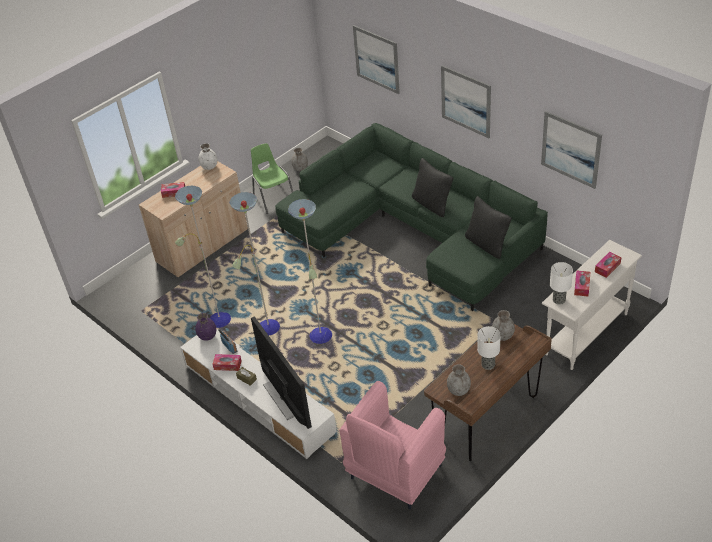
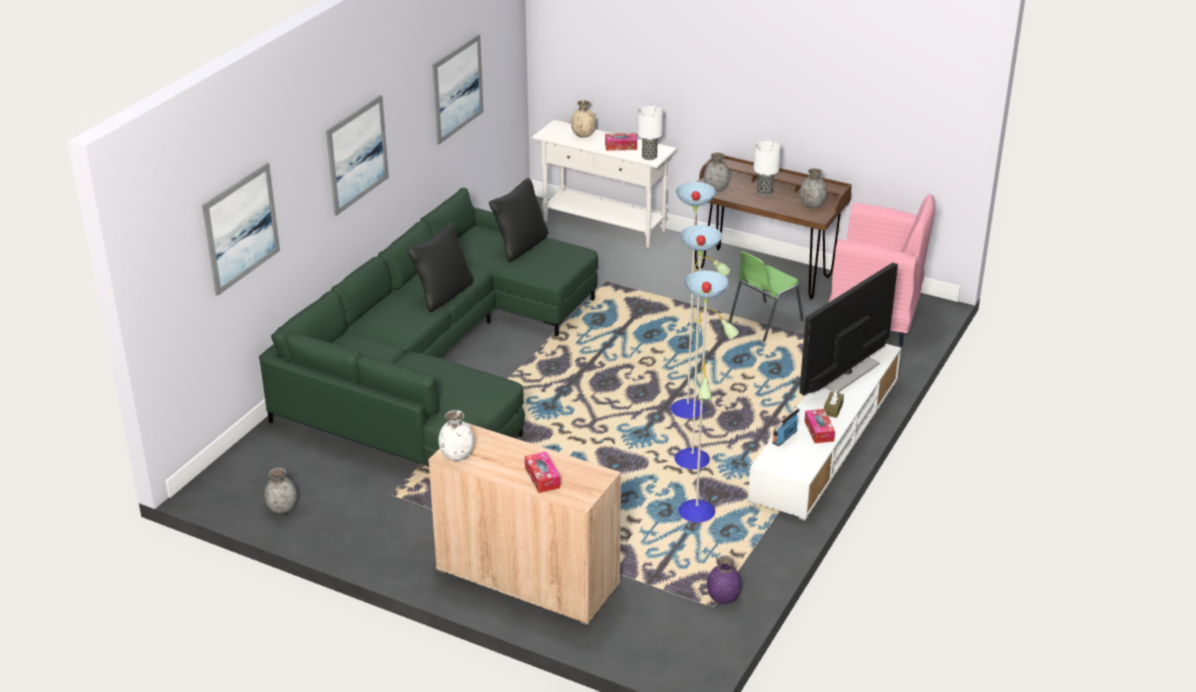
camera: 110 degrees left, 10 degrees down
purple vase [195,313,216,341] -> purple vase moved to [707,556,741,604]
green chair [251,143,293,214] -> green chair moved to [729,251,804,342]
tissue box [595,252,621,278] -> beige vase [571,100,596,138]

